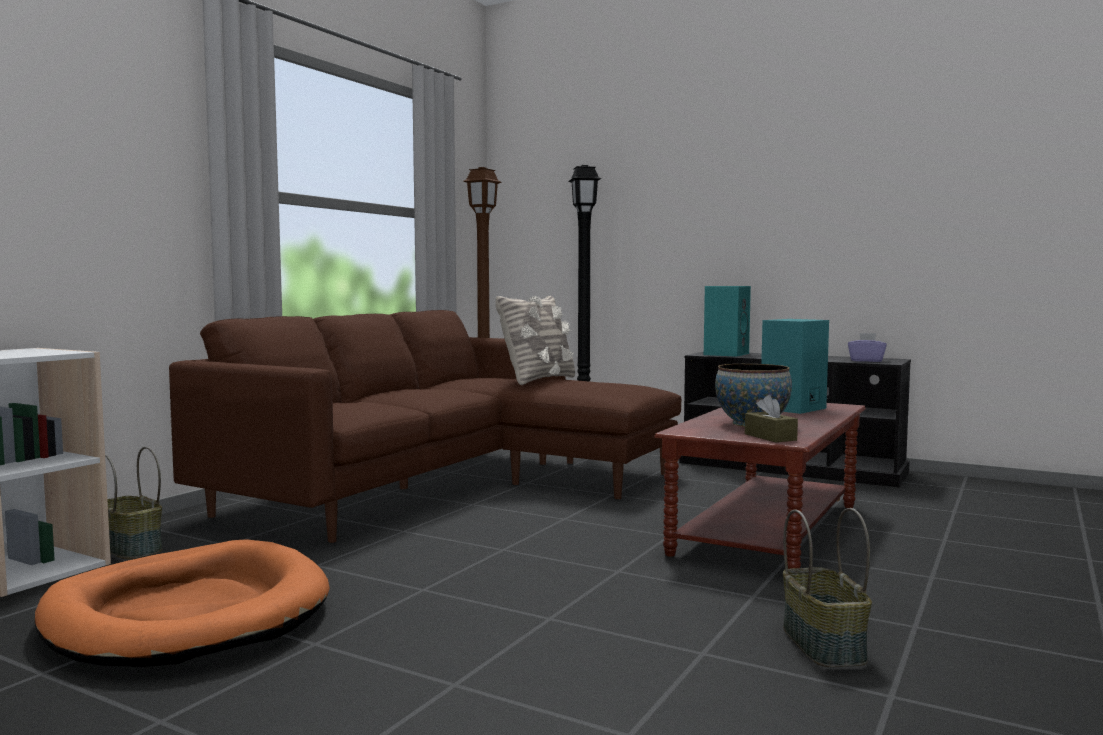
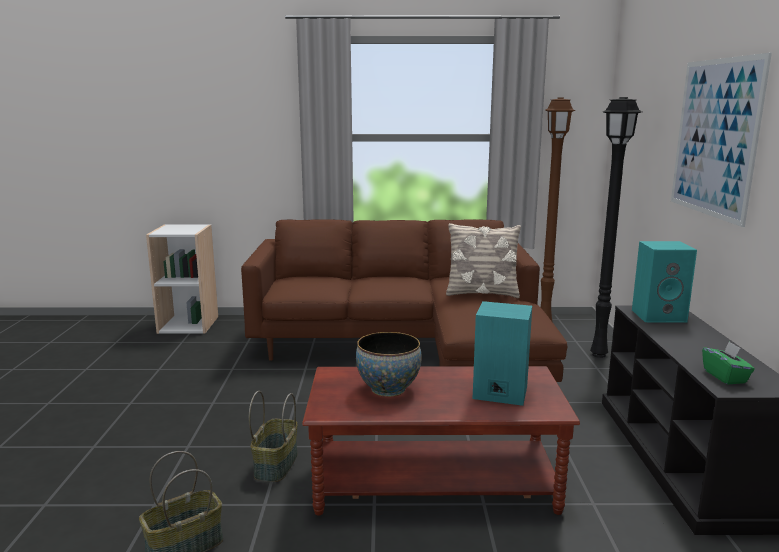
camera: 60 degrees right, 10 degrees up
orange dog bed [35,539,330,667] -> none
basket [105,447,162,559] -> basket moved to [249,391,298,482]
brown tissue box [745,395,798,442] -> none
purple tissue box [848,333,887,362] -> green tissue box [702,341,755,384]
none -> picture [671,53,772,227]

